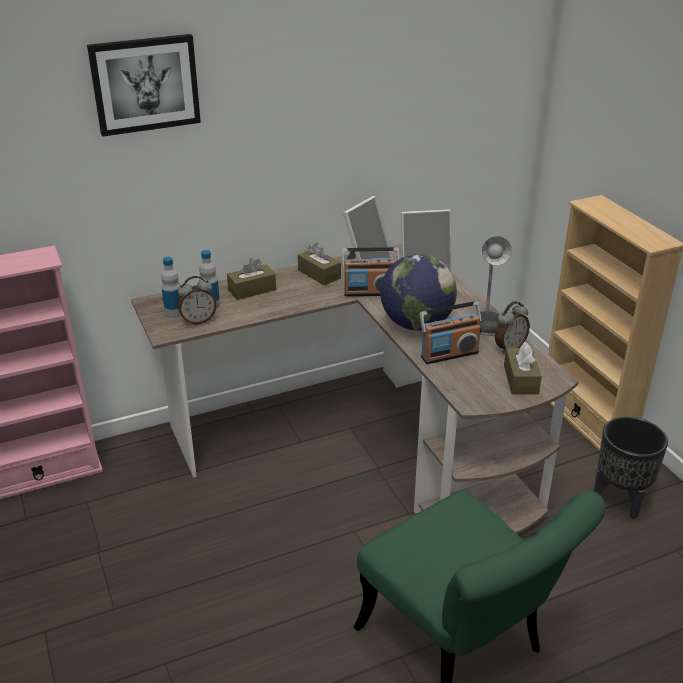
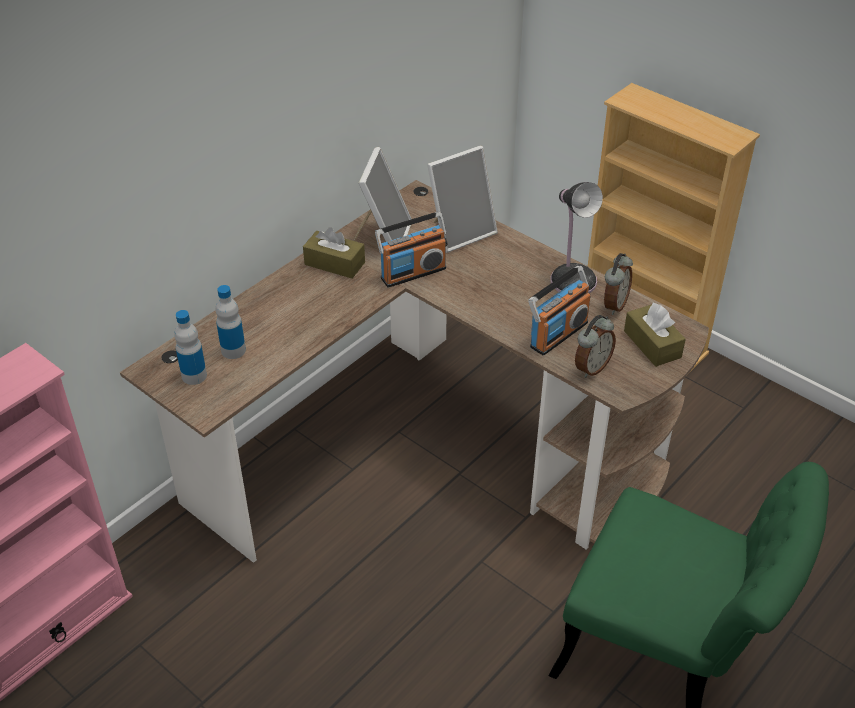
camera: 25 degrees left, 10 degrees up
picture [87,34,201,137] -> none
alarm clock [177,276,217,325] -> alarm clock moved to [575,315,616,378]
brown tissue box [227,258,276,300] -> none
globe [380,254,457,331] -> none
black planter [594,416,668,519] -> none

